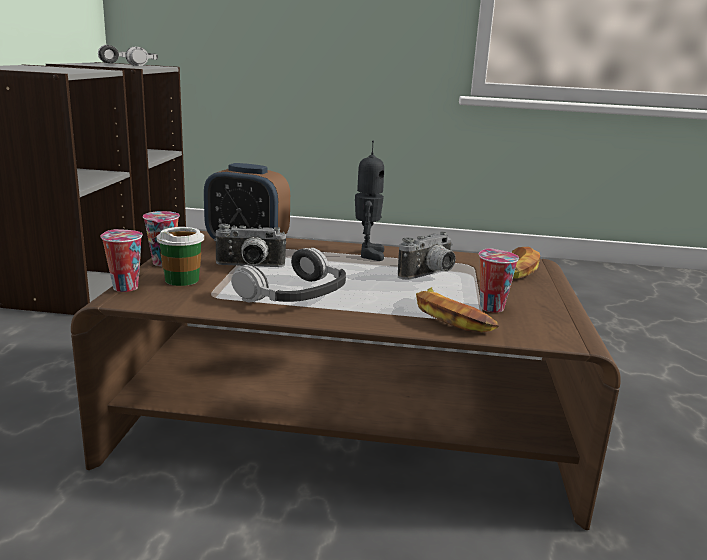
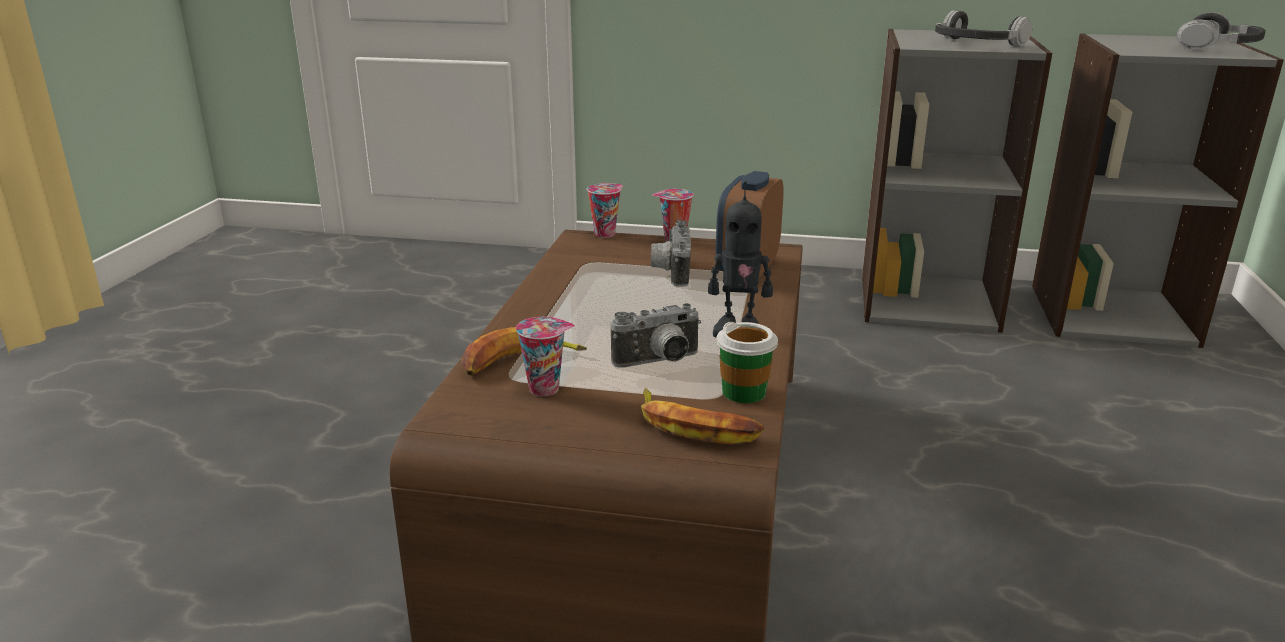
camera: 95 degrees right, 5 degrees up
cup [156,227,204,286] -> cup moved to [716,322,778,403]
headphones [231,248,346,302] -> headphones moved to [935,10,1033,46]
camera [398,231,456,280] -> camera turned 75 degrees counterclockwise [611,303,701,368]

